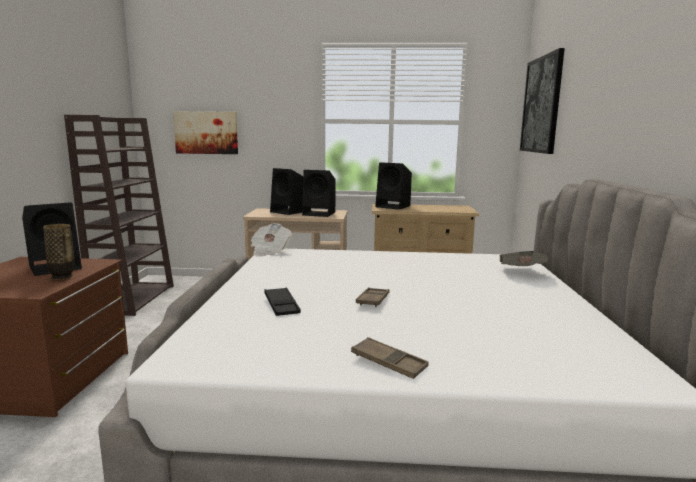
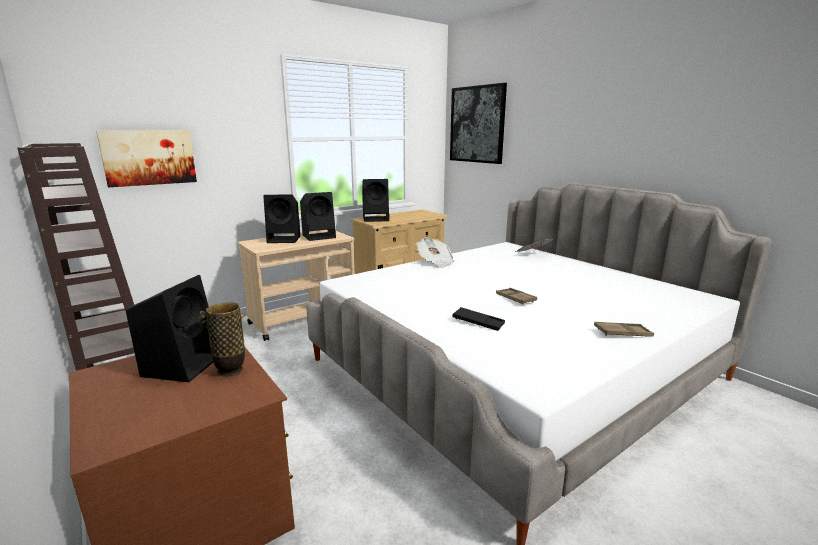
camera: 40 degrees left, 5 degrees up
newspaper [251,223,292,257] -> newspaper moved to [417,238,455,268]

